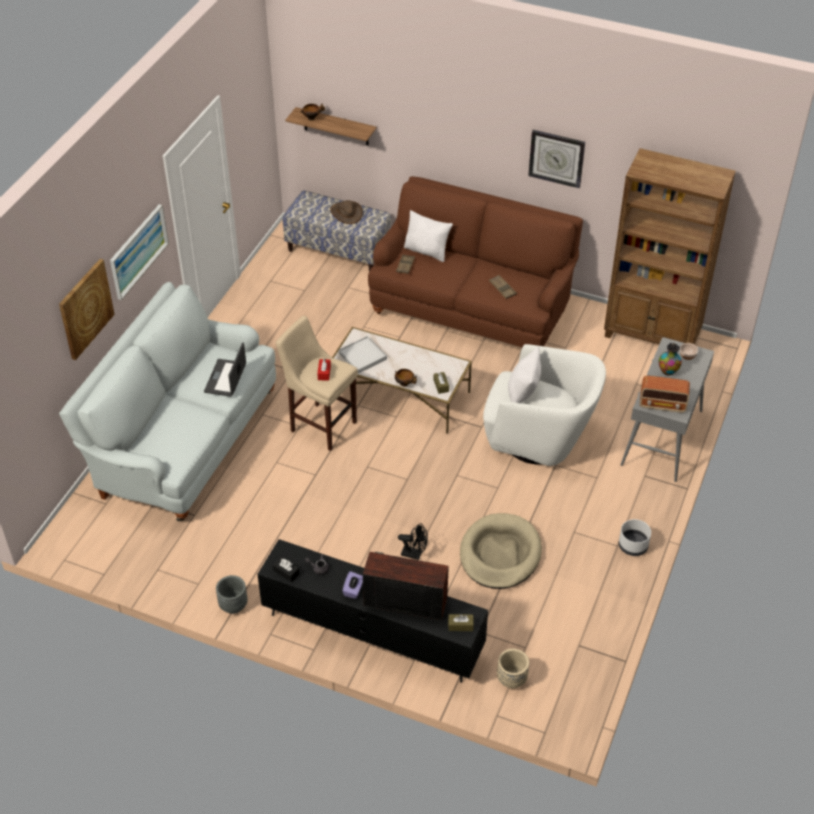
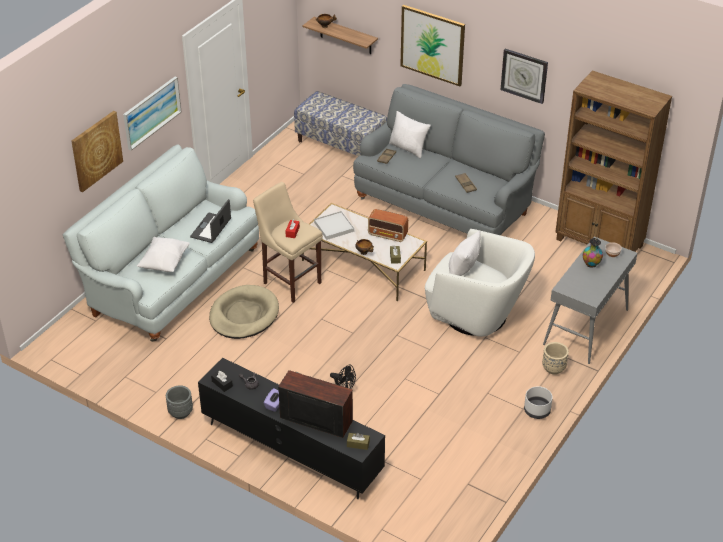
camera: 10 degrees right, 5 degrees down
brown hat [330,200,363,224] -> none
brown sofa [368,176,583,347] -> grey sofa [353,84,545,235]
beige dog bed [460,513,542,589] -> beige dog bed moved to [209,285,279,339]
beige planter [497,649,529,688] -> beige planter moved to [542,342,569,375]
radio [640,375,690,413] -> radio moved to [368,209,408,242]
none -> white pillow [137,237,190,272]
none -> picture [400,5,465,86]

